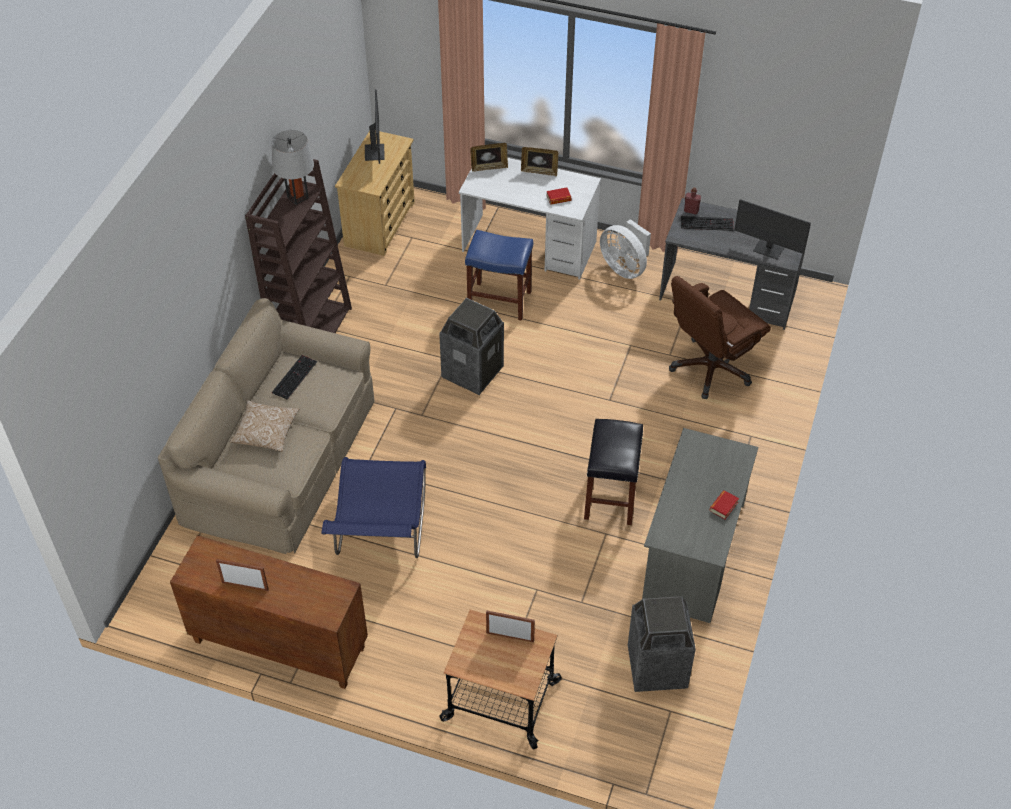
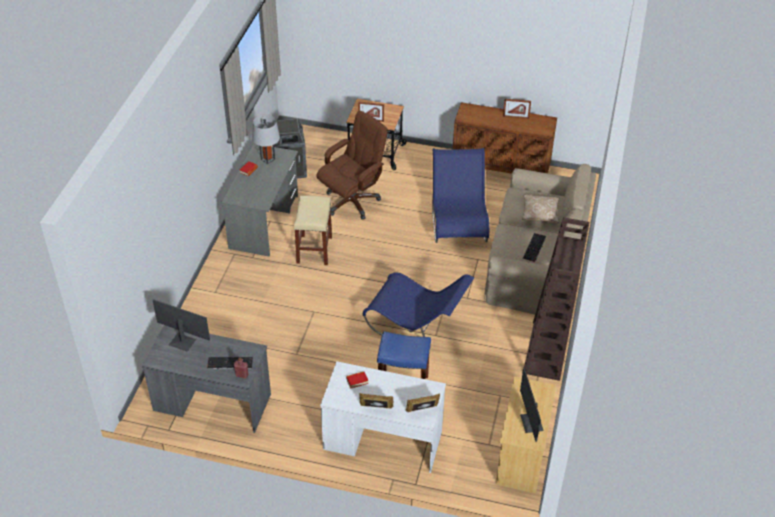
camera: 175 degrees right, 5 degrees down
grey table lamp [272,130,314,205] -> grey table lamp moved to [252,114,280,164]
trash can [439,298,504,395] -> blue chair [363,272,474,337]
black stool [584,419,643,525] -> beige stool [294,196,332,265]
white fan [600,219,651,279] -> none
brown office chair [669,276,771,399] -> brown office chair moved to [316,111,388,220]

